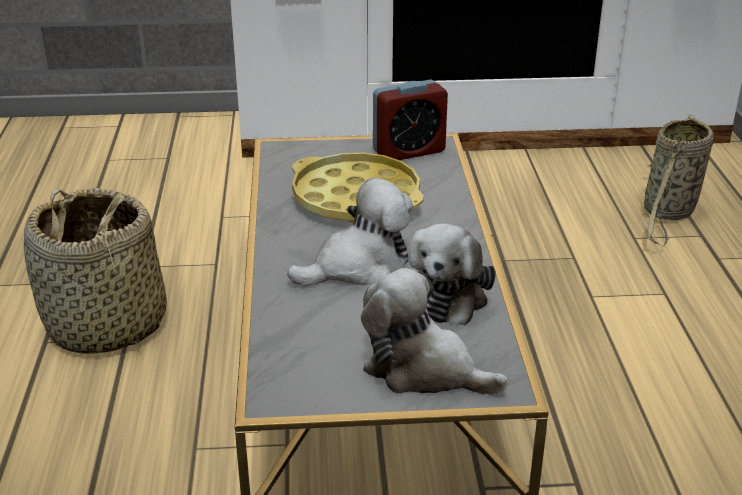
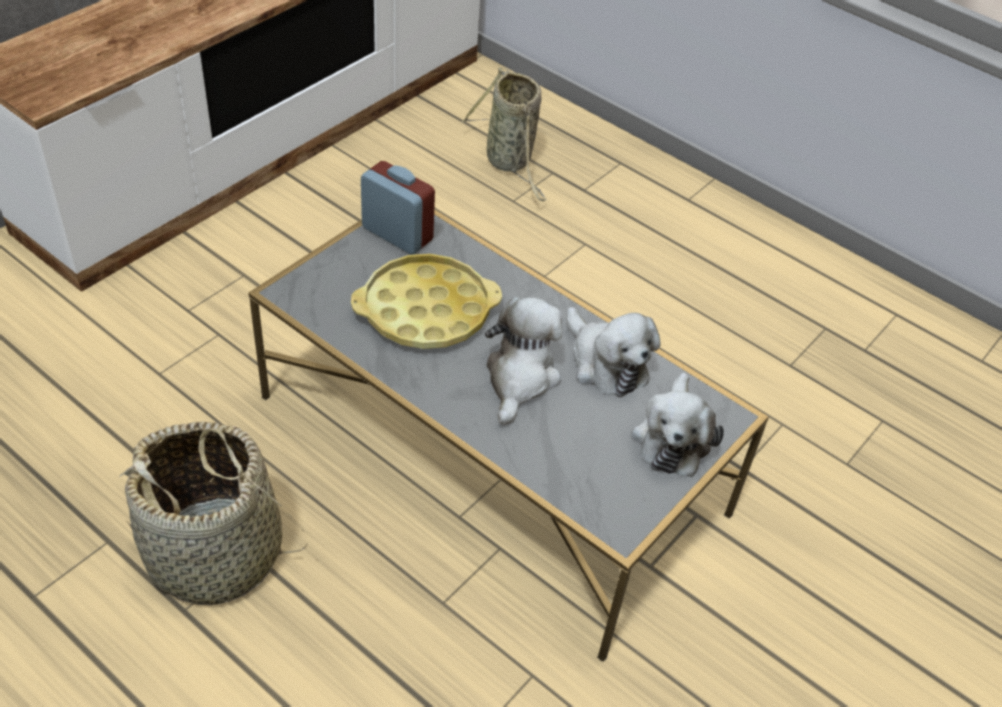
camera: 50 degrees left, 15 degrees up
plush toy [361,268,509,395] -> plush toy turned 60 degrees counterclockwise [631,373,724,477]
alarm clock [373,80,448,160] -> alarm clock turned 75 degrees counterclockwise [361,161,435,254]

